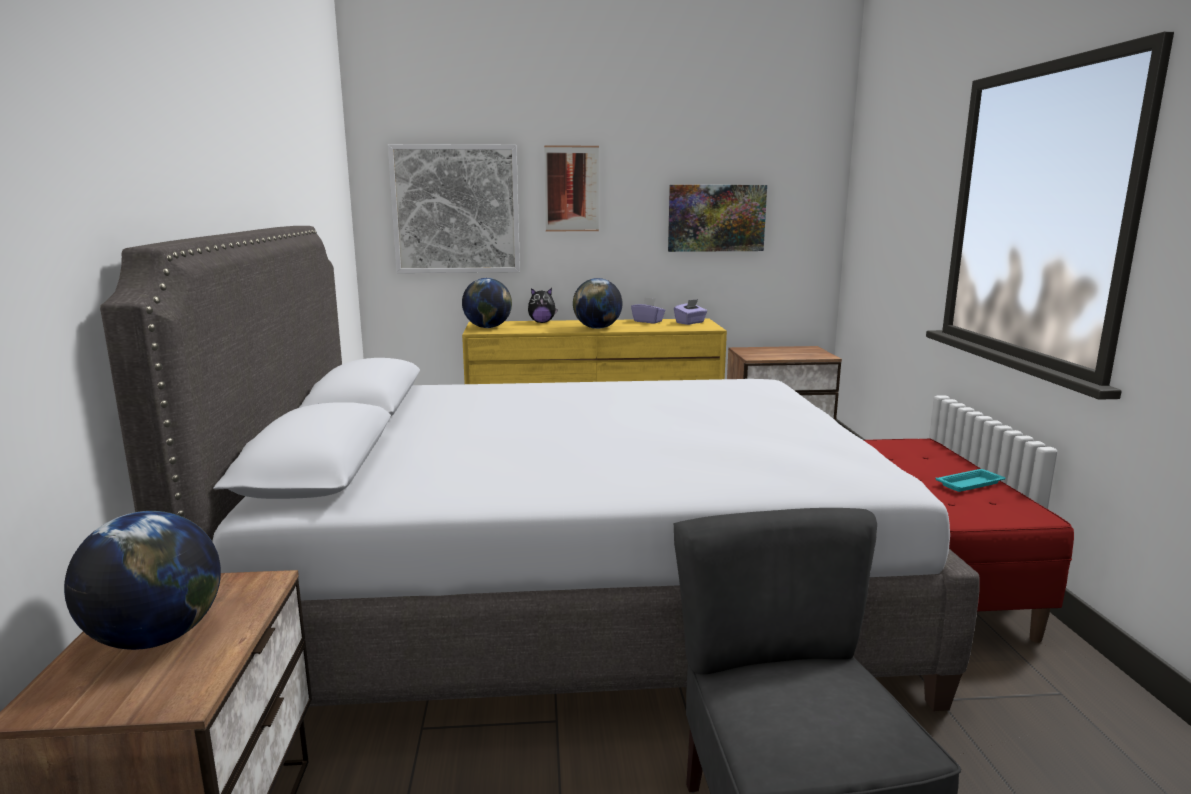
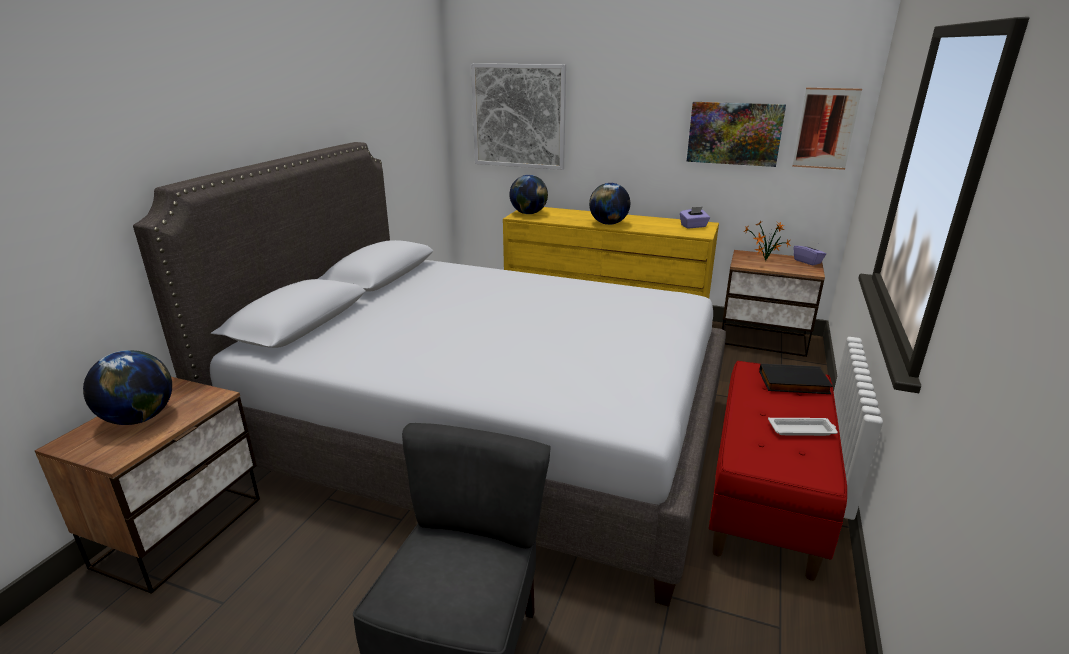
camera: 25 degrees right, 10 degrees up
plush toy [528,288,557,323] -> none
picture [544,145,599,231] -> picture moved to [792,88,862,170]
purple tissue box [631,298,665,323] -> purple tissue box moved to [794,240,826,265]
turquoise tray [936,469,1005,492] -> white tray [768,417,838,436]
none -> potted plant [744,221,790,261]
none -> black book [759,364,833,394]

